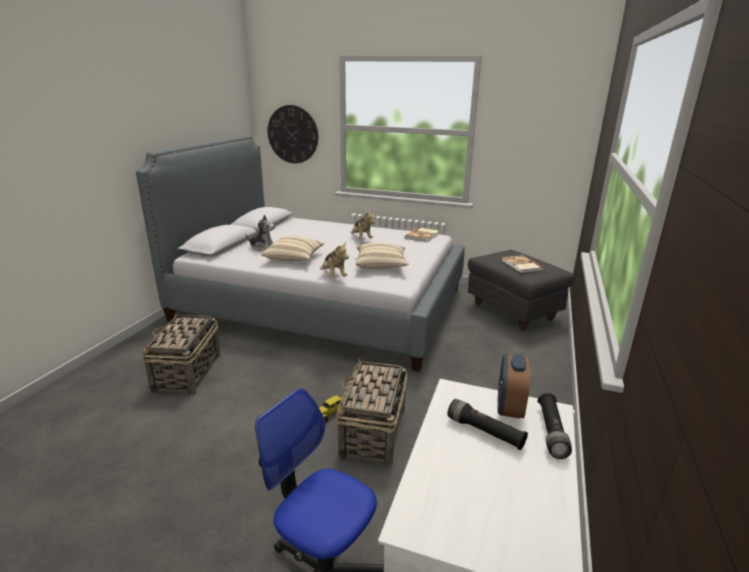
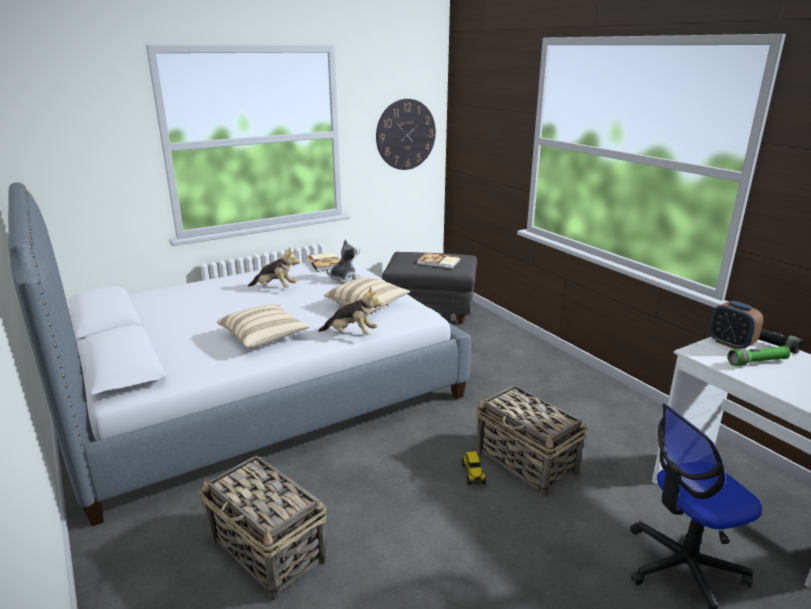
camera: 50 degrees left, 0 degrees up
plush toy [246,215,275,251] -> plush toy moved to [326,239,361,283]
wall clock [268,105,318,163] -> wall clock moved to [376,99,436,170]
black flashlight [447,399,528,450] -> green flashlight [727,346,790,366]

